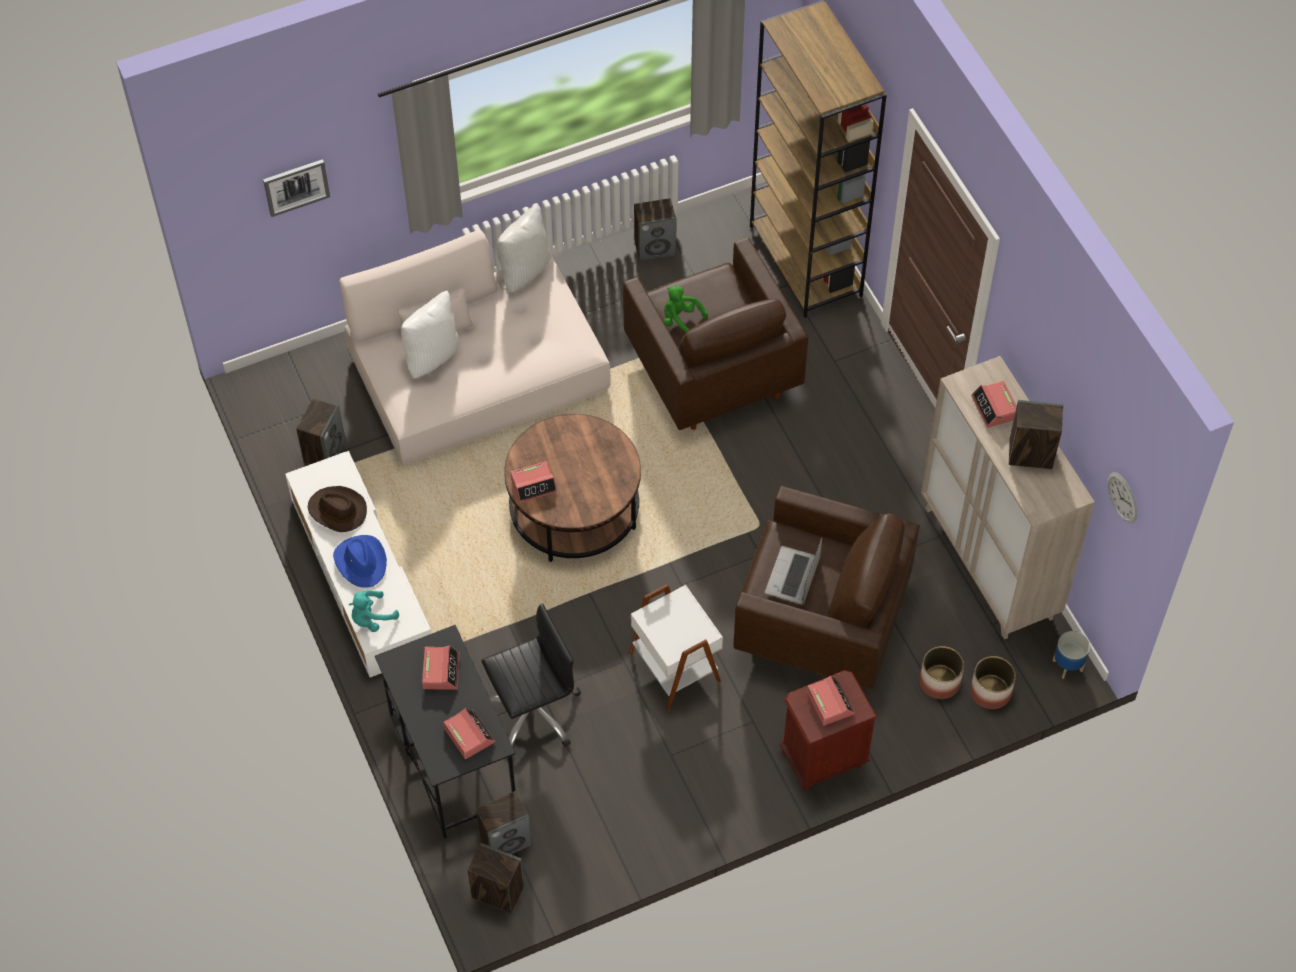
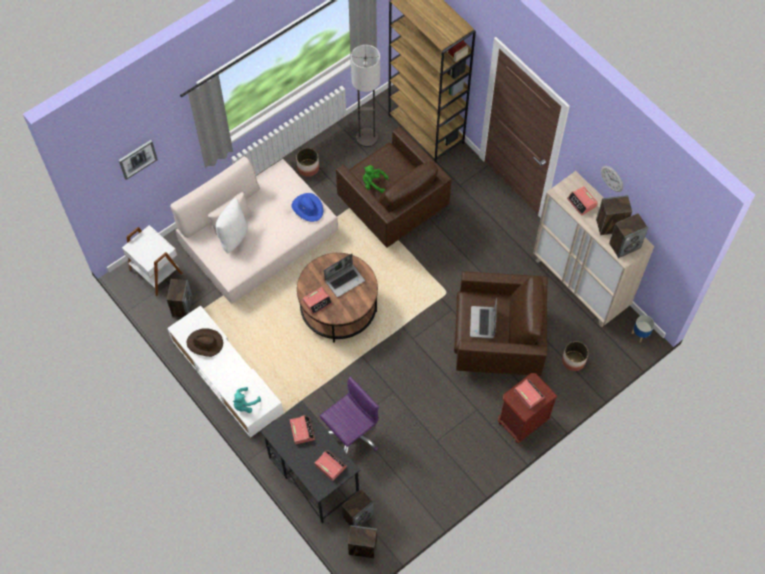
camera: 15 degrees left, 5 degrees up
blue hat [333,535,387,588] -> blue hat moved to [291,193,323,222]
black office chair [482,603,581,747] -> purple office chair [320,376,379,453]
white pillow [497,205,551,293] -> none
white side table [629,584,723,711] -> white side table moved to [122,225,183,296]
speaker [634,198,676,261] -> speaker moved to [609,213,648,258]
planter [970,656,1016,709] -> planter moved to [296,148,319,177]
wall clock [1108,472,1137,523] -> wall clock moved to [601,166,623,192]
none -> laptop [324,254,365,297]
none -> floor lamp [351,45,380,147]

